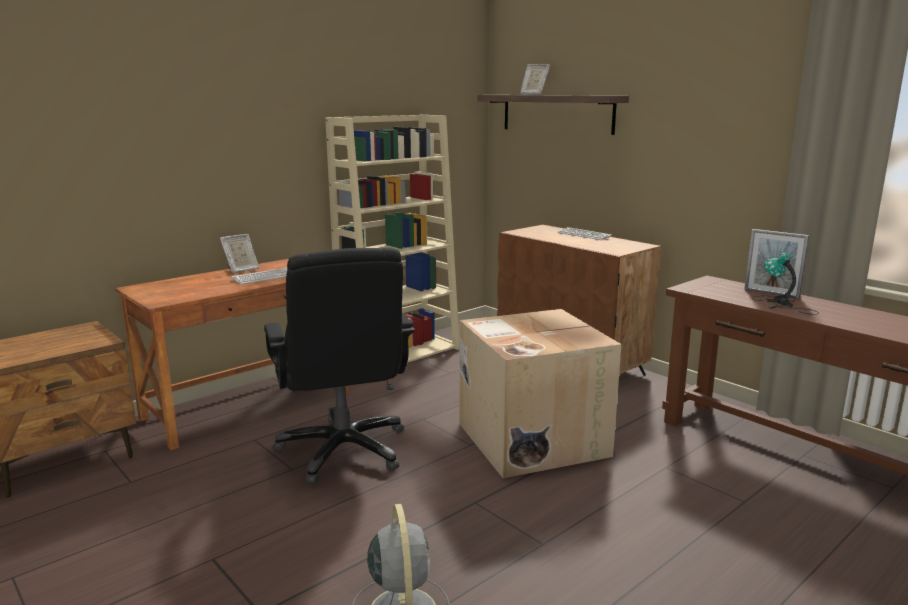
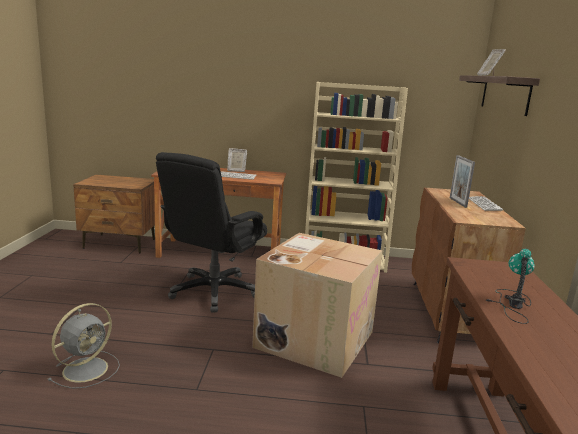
camera: 45 degrees right, 0 degrees up
picture frame [744,229,809,299] -> picture frame moved to [450,155,475,208]

